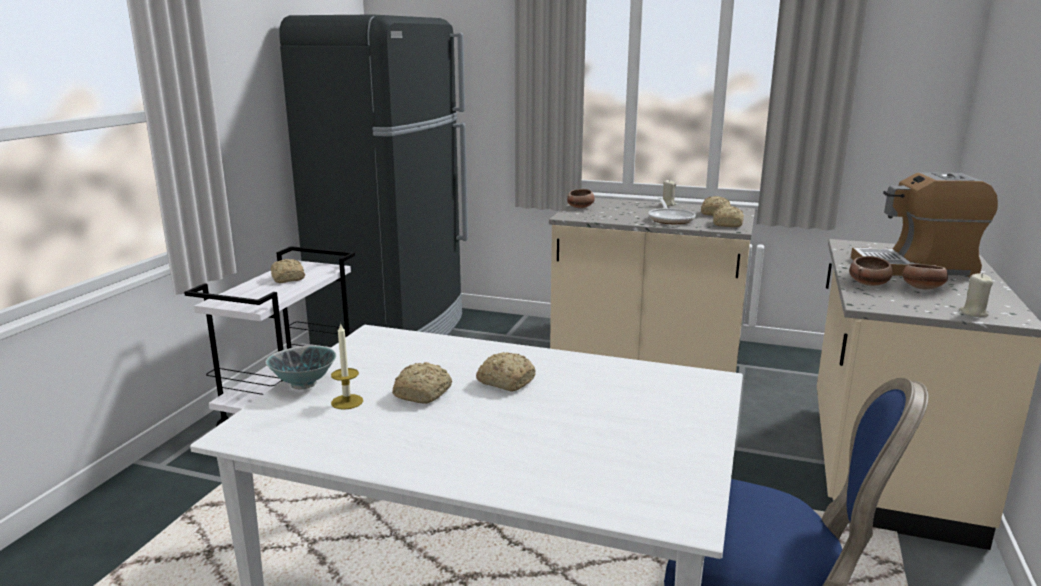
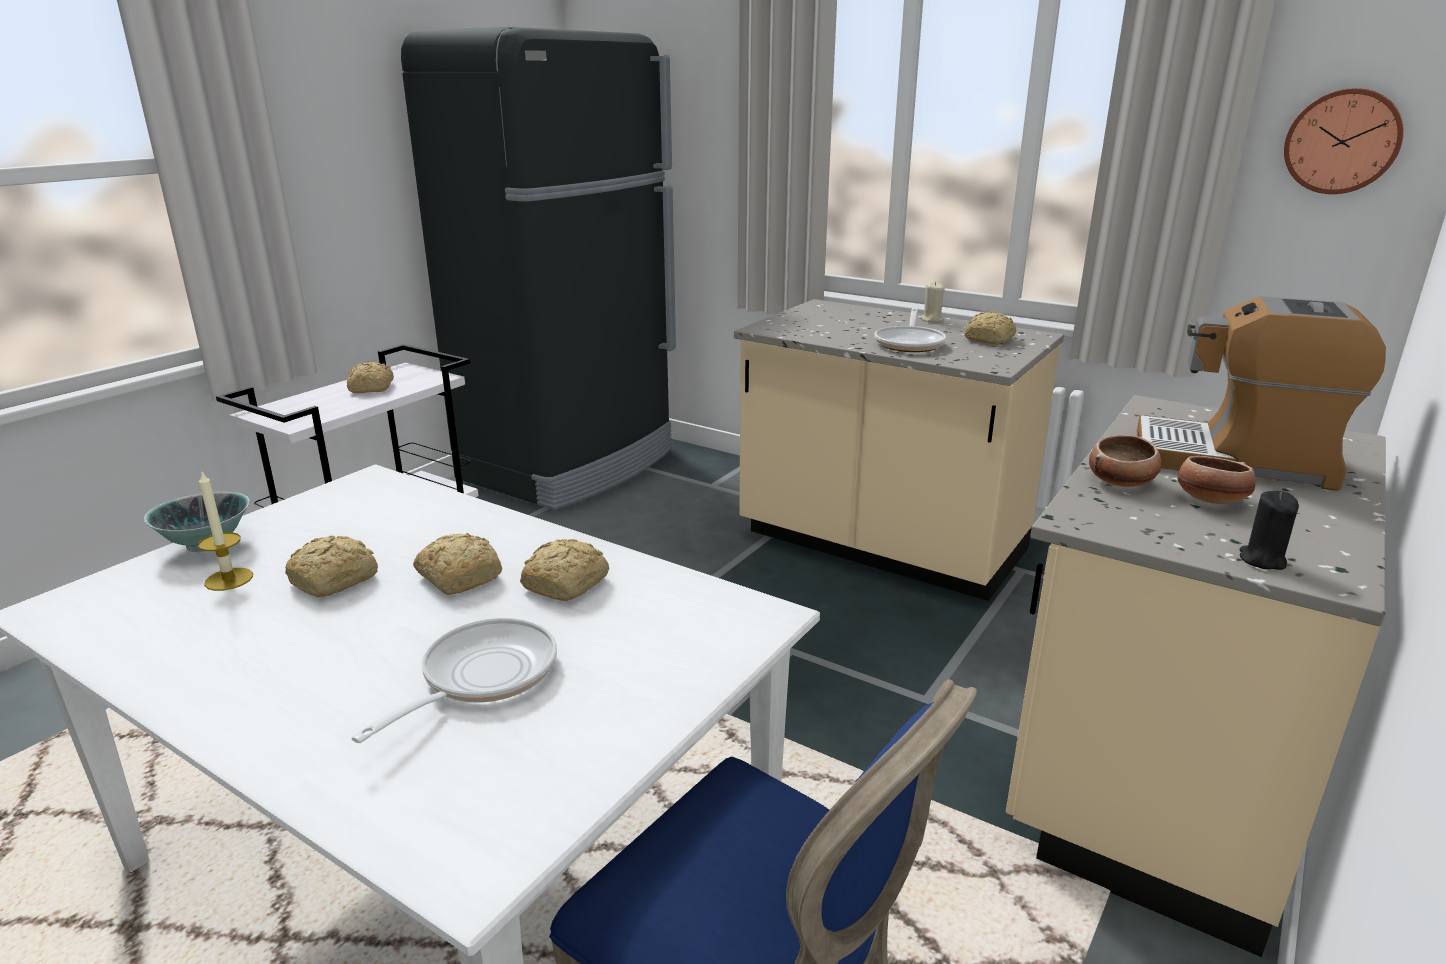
camera: 15 degrees right, 5 degrees up
bowl [567,189,595,208] -> none
bread [713,206,744,227] -> bread moved to [520,539,610,601]
beige candle [959,273,993,317] -> black candle [1240,491,1299,570]
none -> frying pan [351,618,557,743]
none -> wall clock [1284,88,1404,194]

